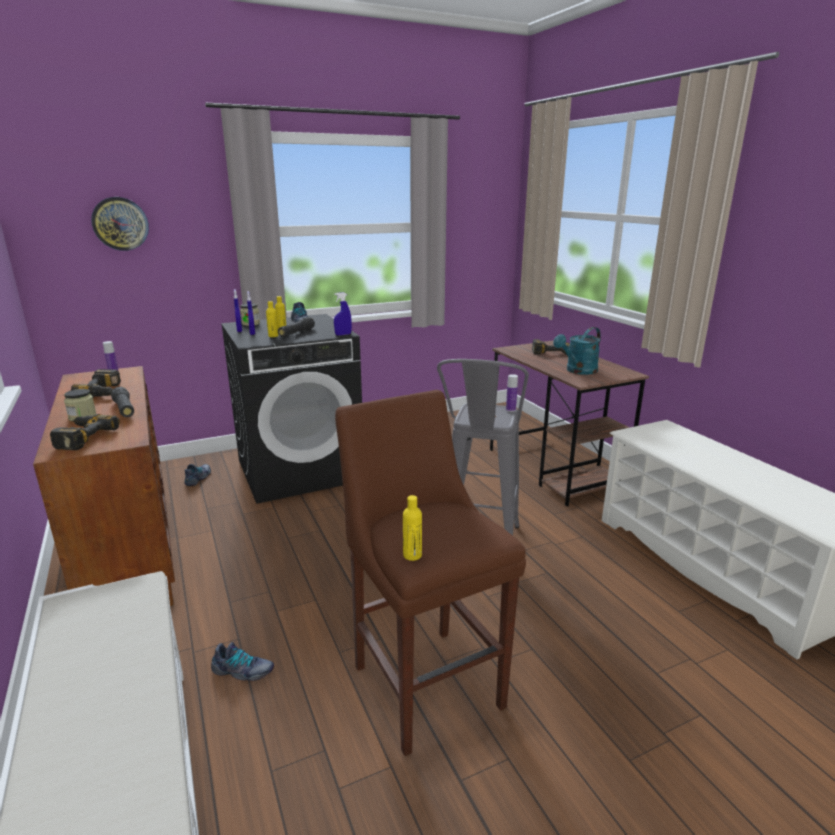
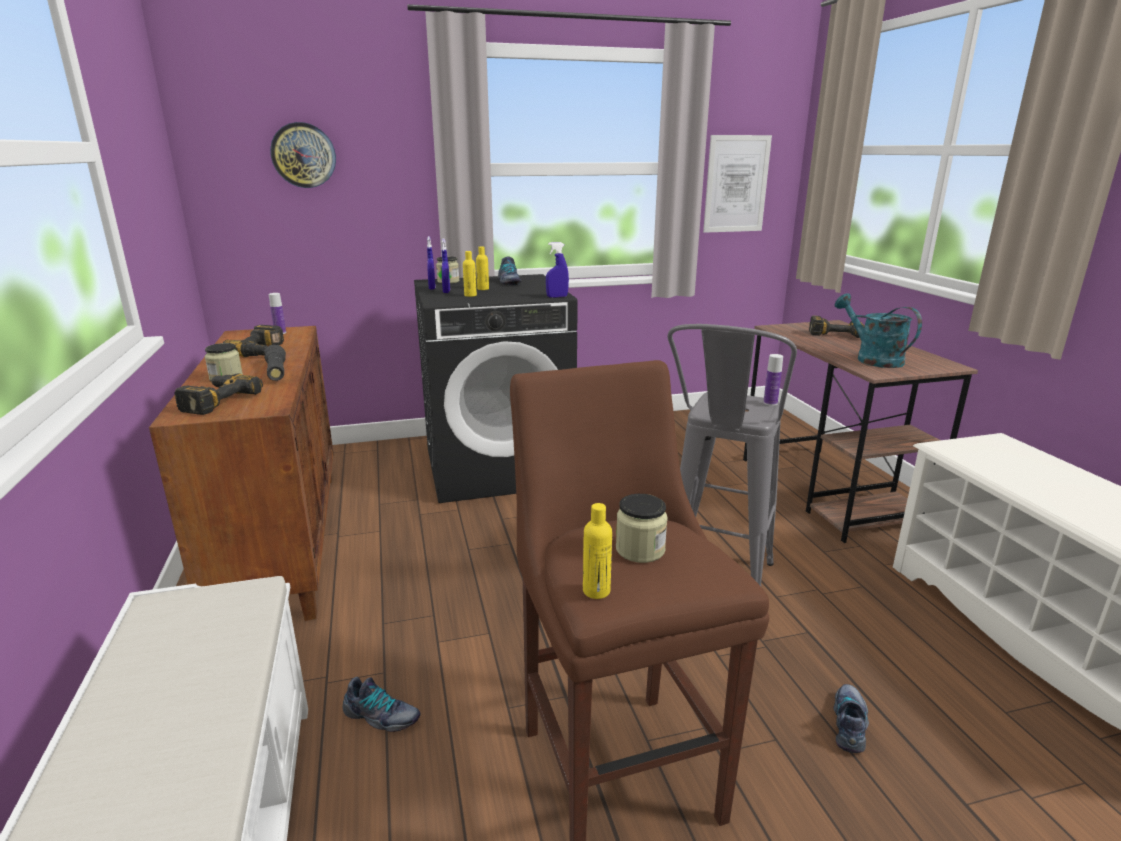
camera: 10 degrees right, 0 degrees up
shoe [184,464,211,486] -> shoe moved to [833,684,869,753]
black flashlight [278,317,315,337] -> none
turquoise watering can [553,327,601,375] -> turquoise watering can turned 90 degrees clockwise [835,293,922,368]
none -> jar [616,494,668,563]
none -> picture [703,135,772,233]

